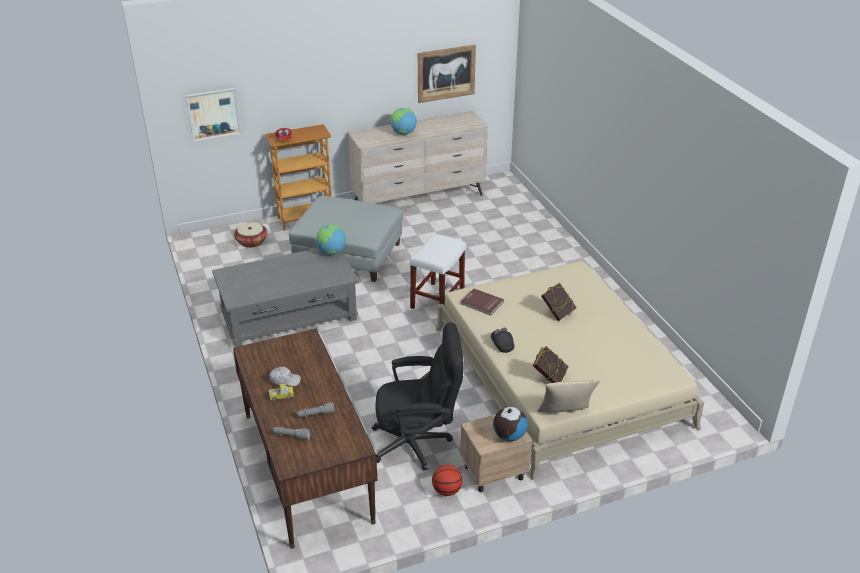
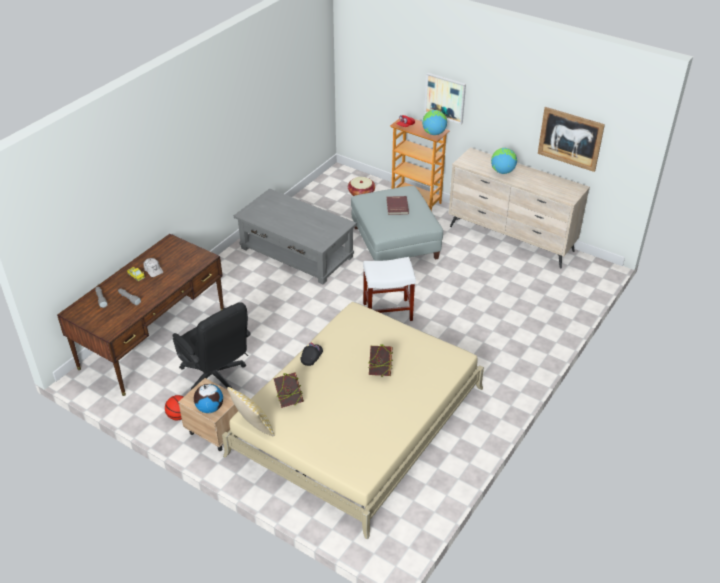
camera: 55 degrees right, 5 degrees up
picture [186,88,241,141] -> picture moved to [424,73,466,124]
globe [316,225,346,255] -> globe moved to [422,110,447,135]
red book [461,289,504,316] -> red book moved to [386,196,409,215]

